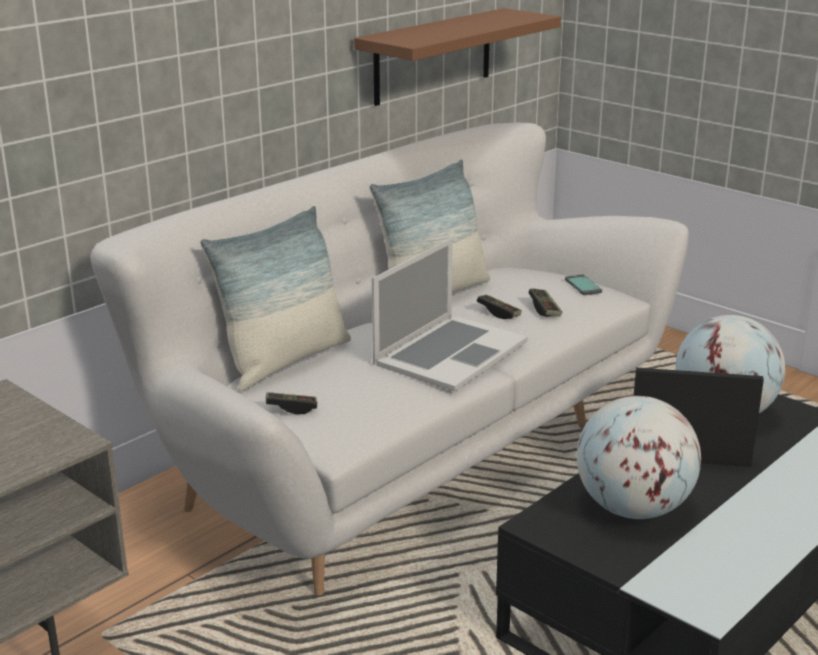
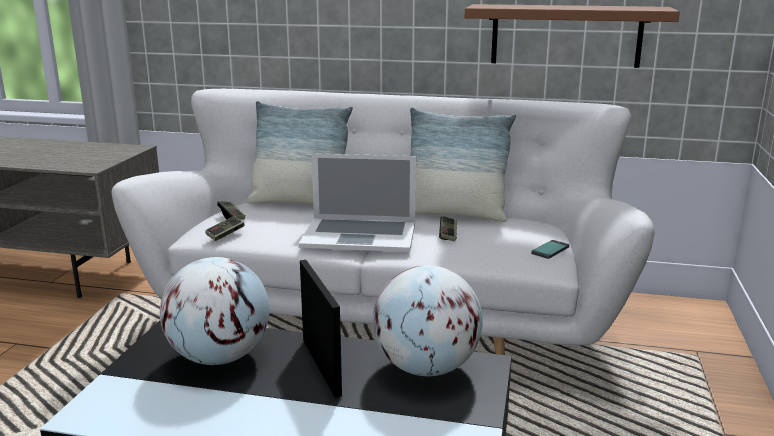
camera: 60 degrees right, 5 degrees down
game controller [529,288,562,316] -> game controller moved to [205,216,244,241]

